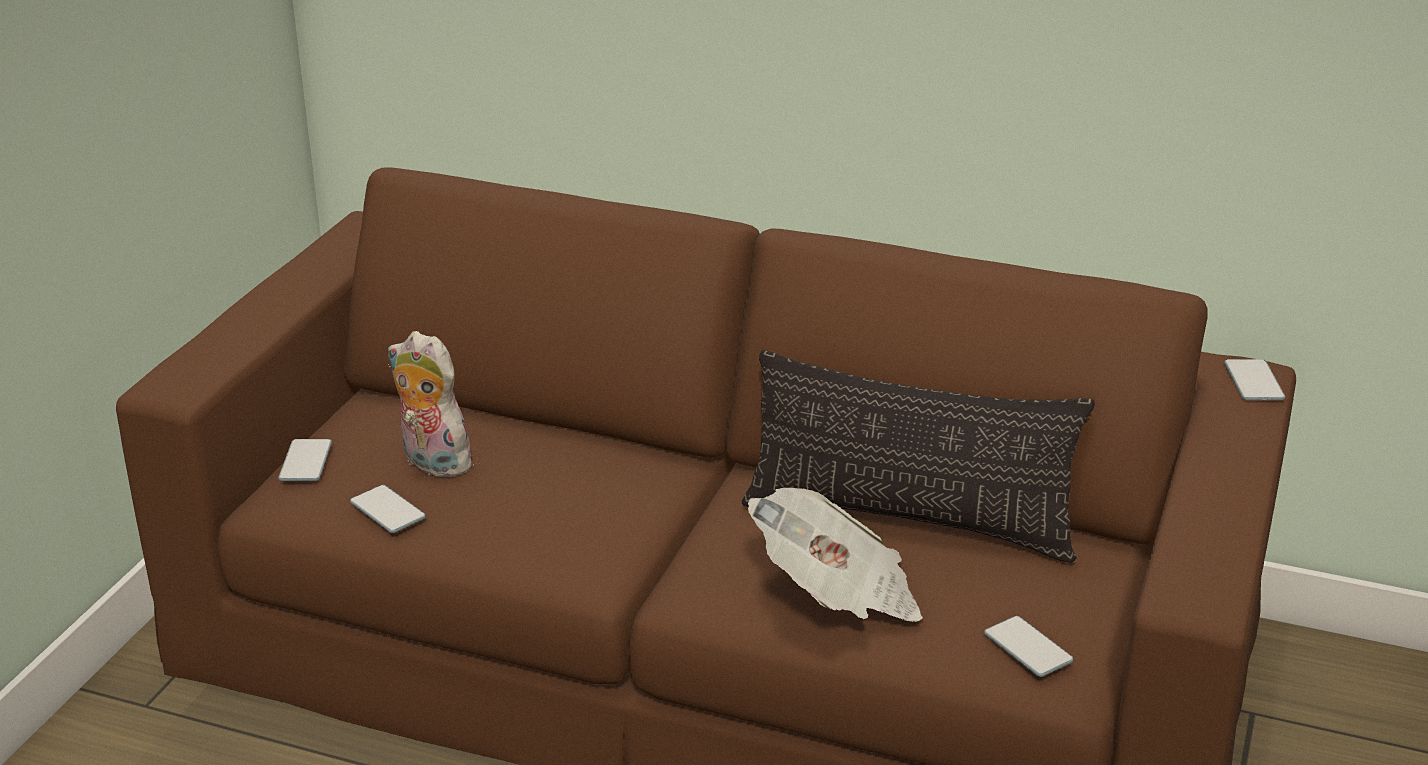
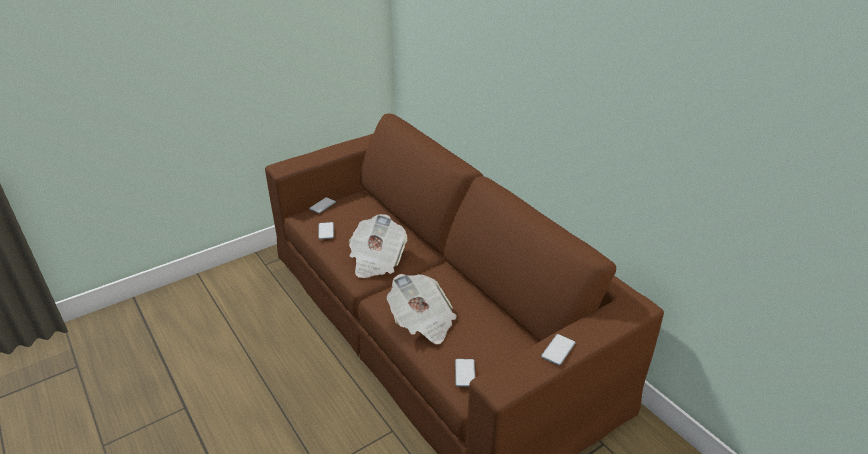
camera: 35 degrees right, 5 degrees up
plush toy [388,331,471,477] -> none
pillow [742,350,1095,563] -> none
phone [1224,359,1285,401] -> phone moved to [541,334,575,365]
none -> newspaper [349,214,407,278]

